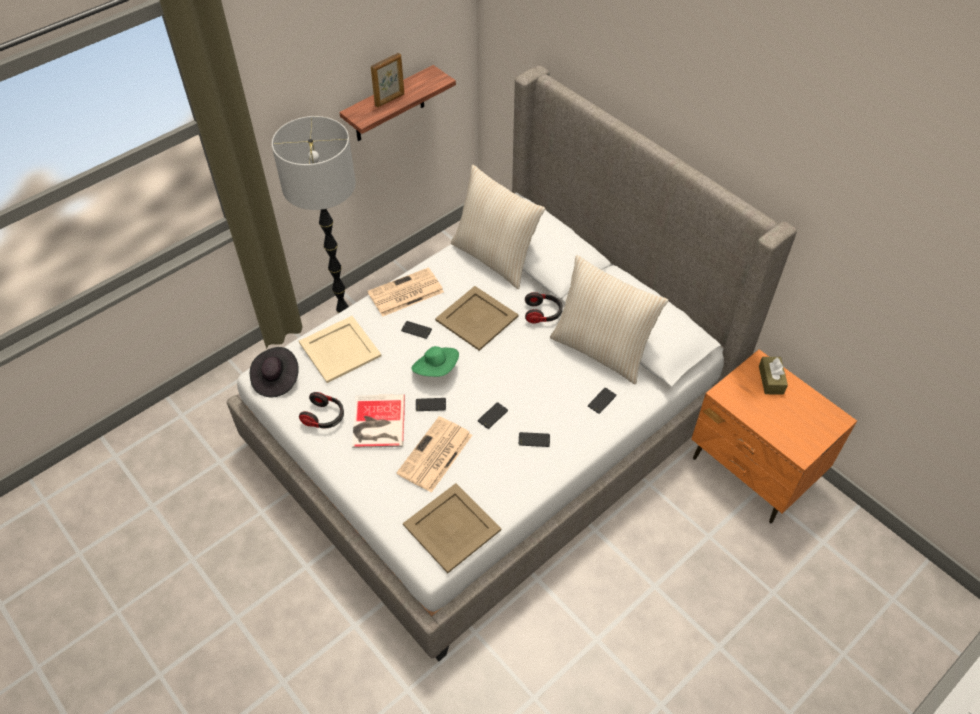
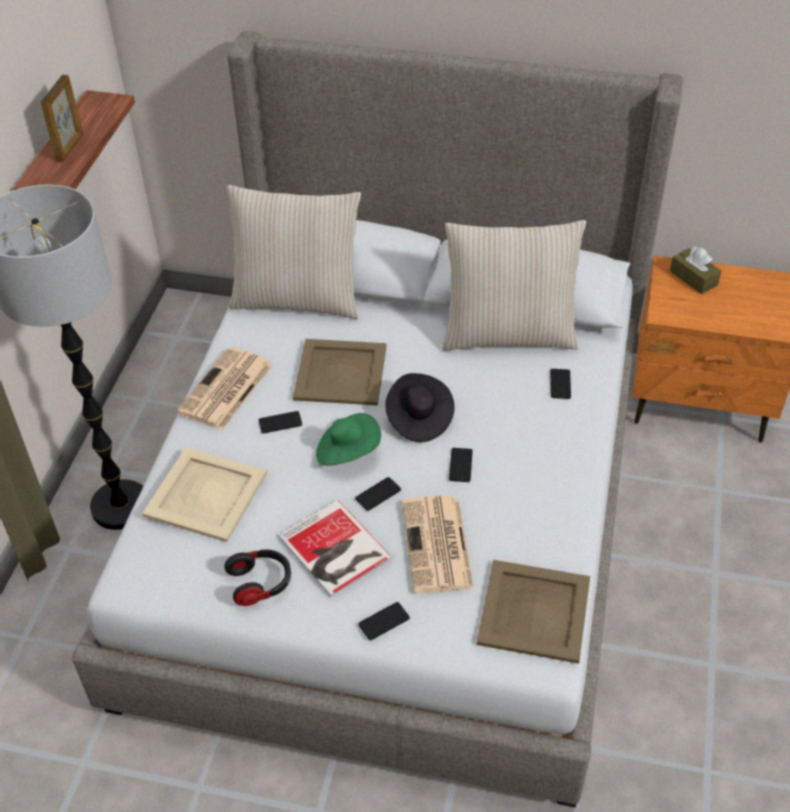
camera: 35 degrees left, 5 degrees down
black hat [250,347,299,397] -> black hat moved to [385,373,454,442]
phone [519,432,550,447] -> phone moved to [358,602,410,640]
headphones [525,292,563,323] -> none

